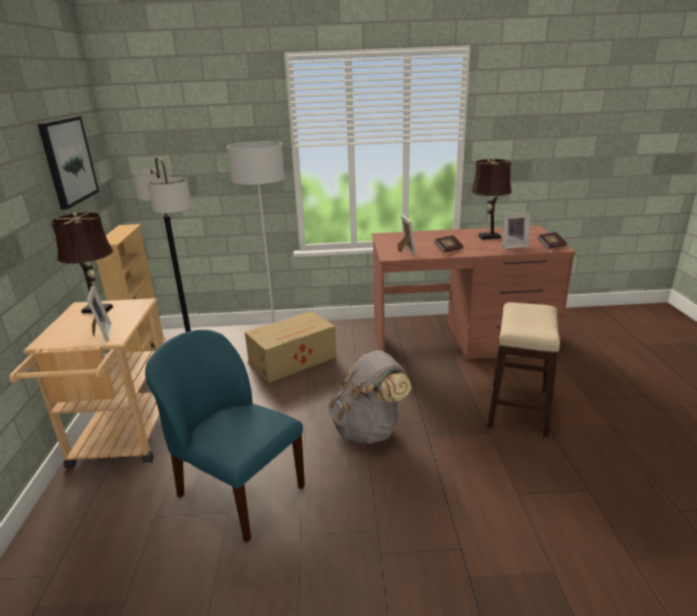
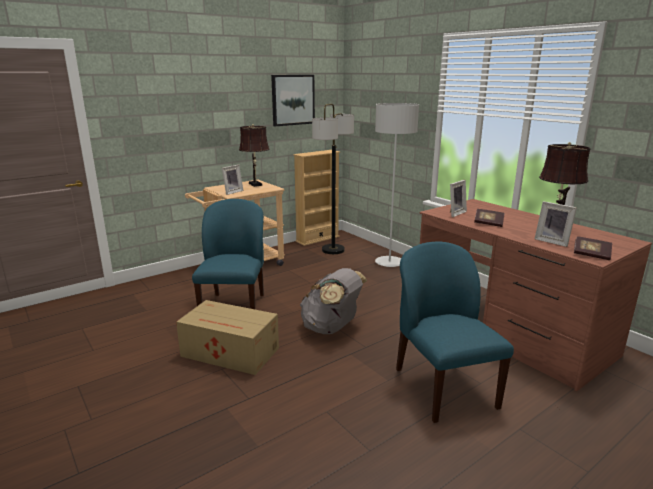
camera: 55 degrees right, 5 degrees down
cardboard box [245,311,337,383] -> cardboard box moved to [176,300,279,375]
stool [487,302,560,437] -> blue chair [396,242,514,423]

